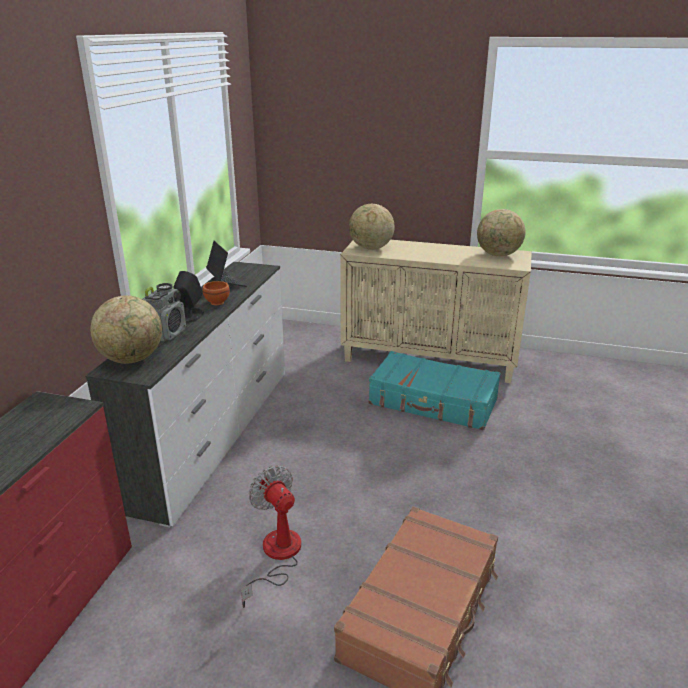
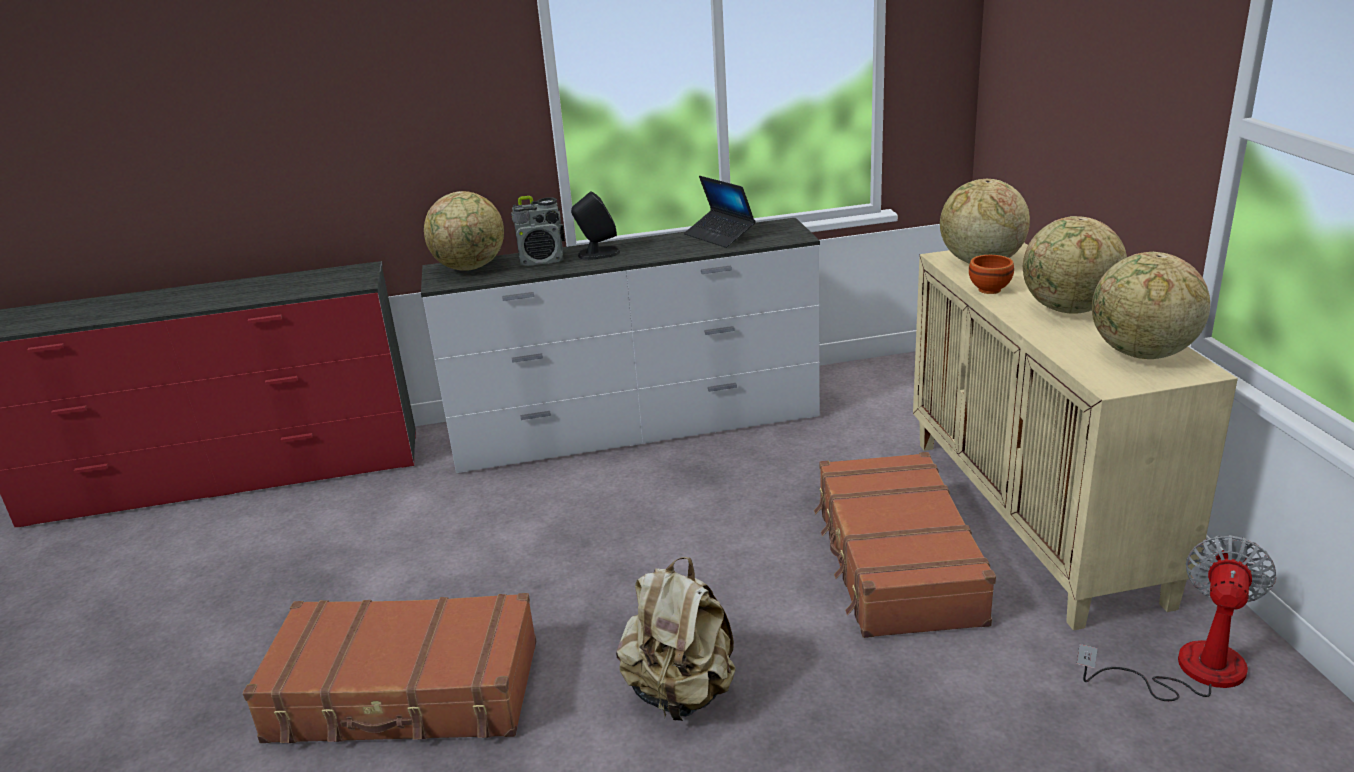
camera: 65 degrees right, 0 degrees up
brown bowl [203,281,230,305] -> brown bowl moved to [969,255,1014,294]
laptop [206,241,247,287] -> laptop turned 105 degrees clockwise [684,176,756,248]
fan [241,466,301,608] -> fan moved to [1077,535,1277,701]
turquoise suitcase [369,351,501,430] -> brown suitcase [814,452,996,638]
none -> beige backpack [616,557,736,721]
none -> globe [1023,216,1127,314]

